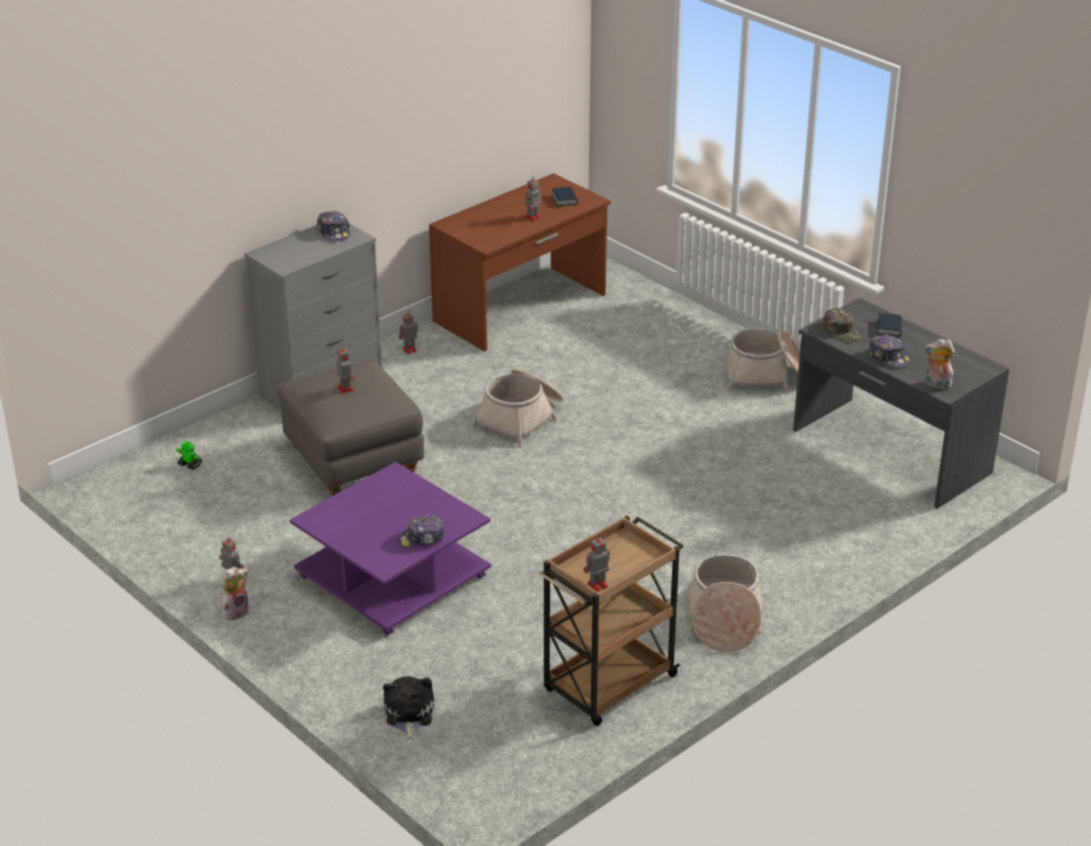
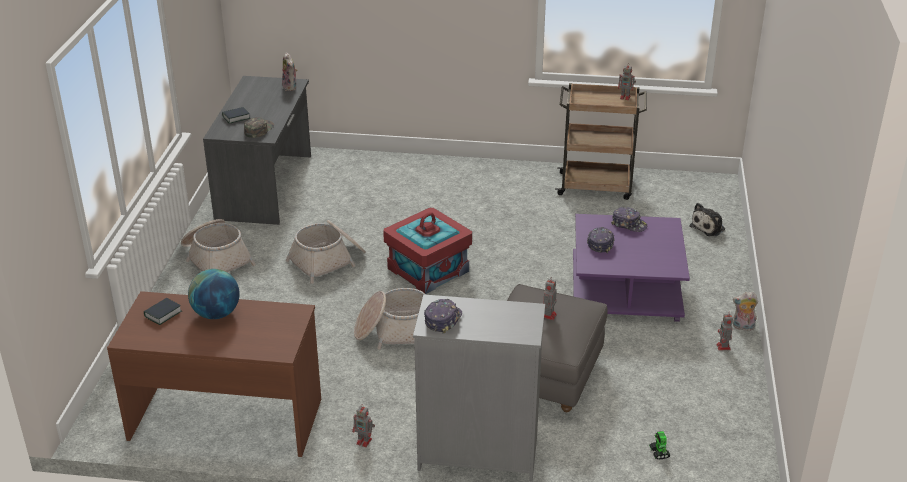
camera: 130 degrees left, 0 degrees up
toy robot [525,176,543,221] -> globe [188,269,240,319]
basket [688,554,762,652] -> basket moved to [286,220,366,284]
cap [867,335,910,368] -> cap moved to [587,227,615,253]
none -> red storage box [383,208,472,294]

